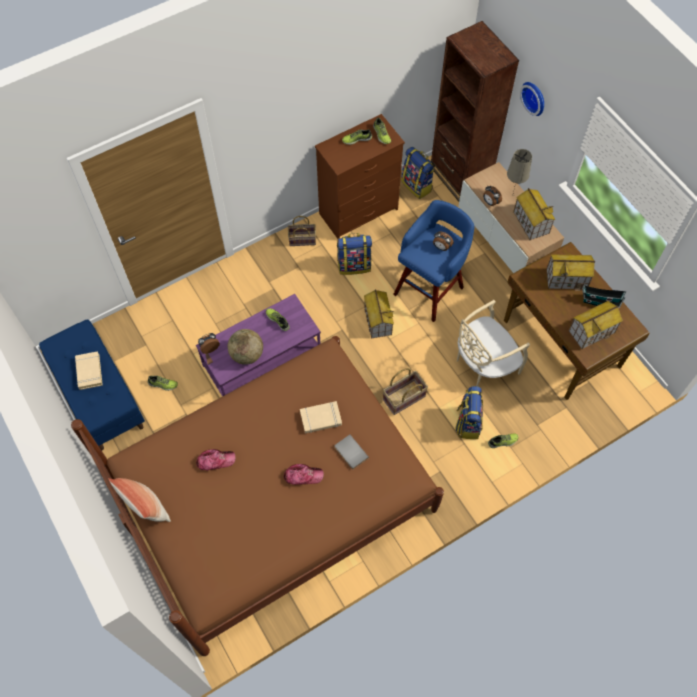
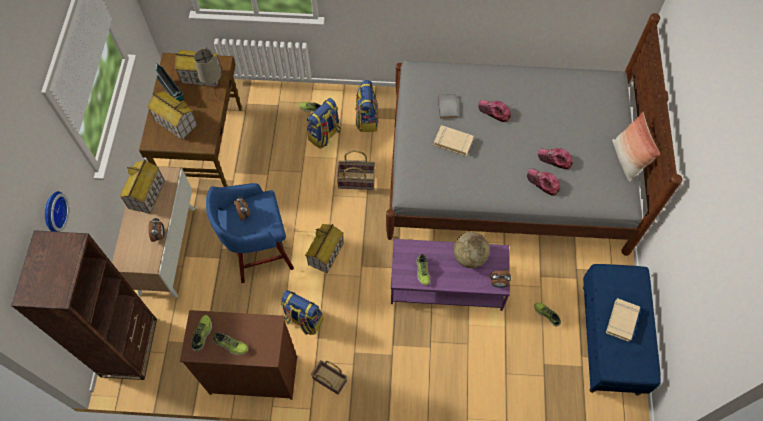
camera: 145 degrees left, 0 degrees up
brown bed [71,336,444,656] -> grey bed [386,13,683,256]
backpack [401,147,434,199] -> backpack moved to [355,80,378,132]
beige chair [457,300,530,386] -> none
beige table lamp [507,149,532,193] -> beige table lamp moved to [194,49,221,97]
none -> cap [527,169,560,196]

